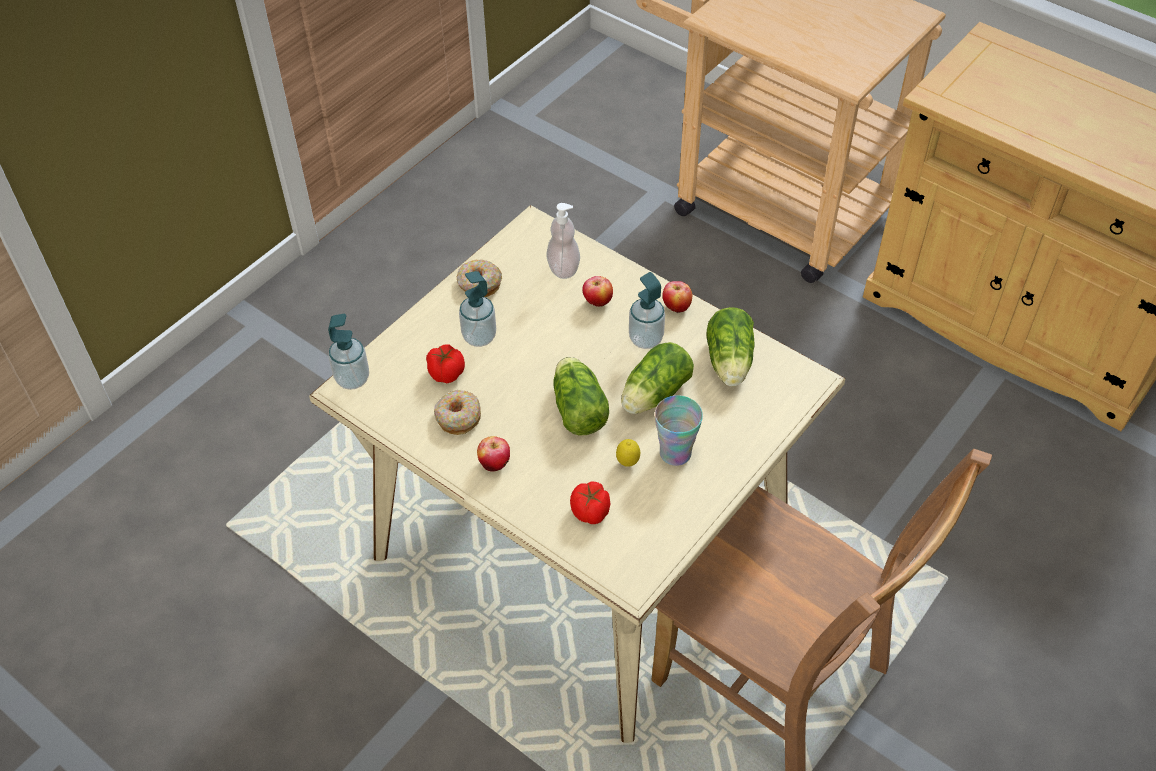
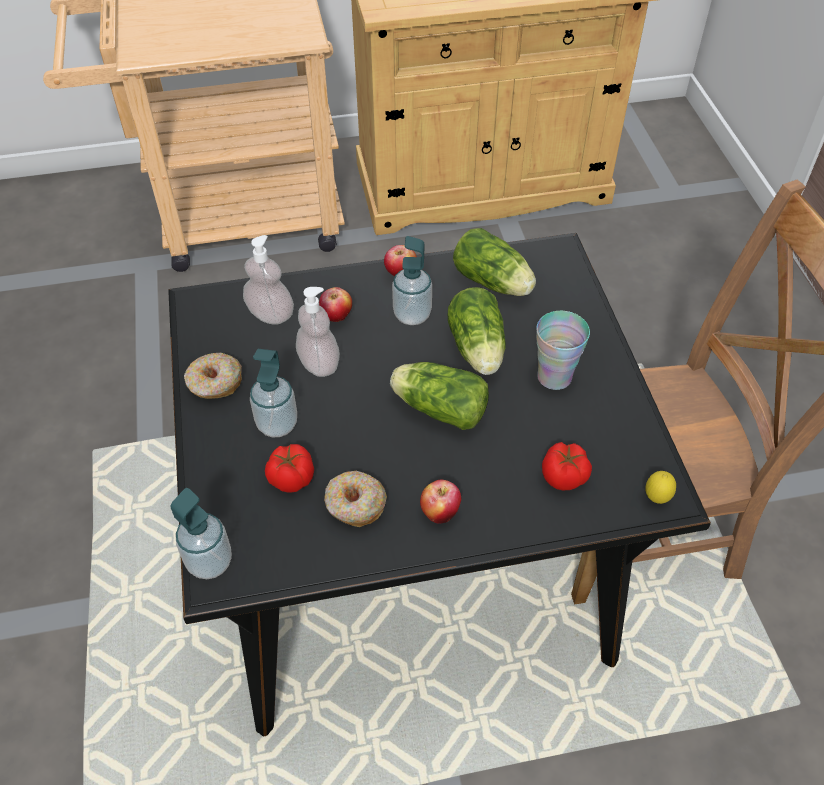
camera: 50 degrees left, 0 degrees up
beige dining table [309,205,845,743] -> black dining table [168,233,711,736]
lemon [616,439,640,467] -> lemon moved to [645,471,676,504]
none -> soap dispenser [296,287,340,377]

